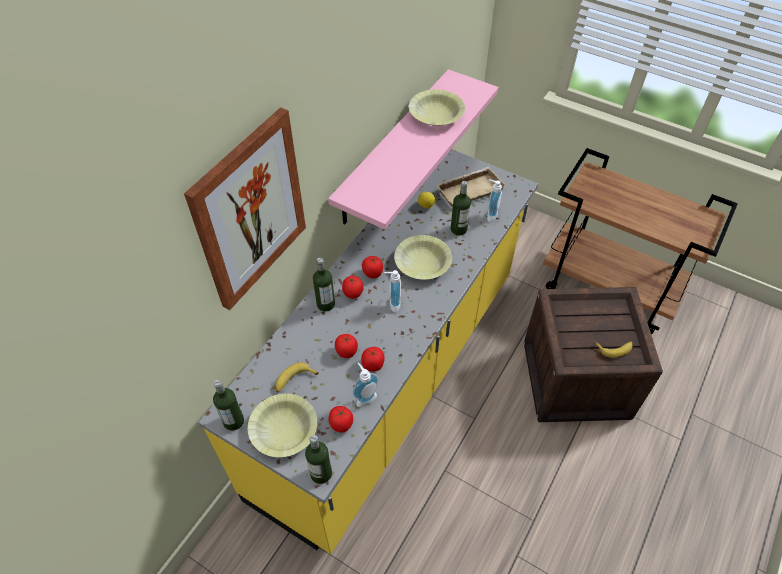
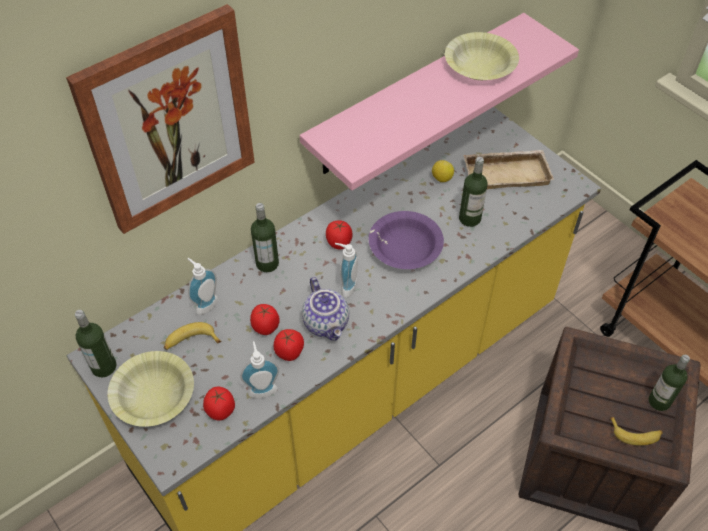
camera: 20 degrees right, 0 degrees up
bottle [305,435,332,484] -> bottle moved to [649,355,690,411]
tomato [342,276,364,299] -> none
yellow bowl [394,235,452,280] -> purple bowl [369,211,444,269]
soap dispenser [487,179,502,222] -> soap dispenser moved to [187,258,218,315]
none -> teapot [302,277,349,341]

